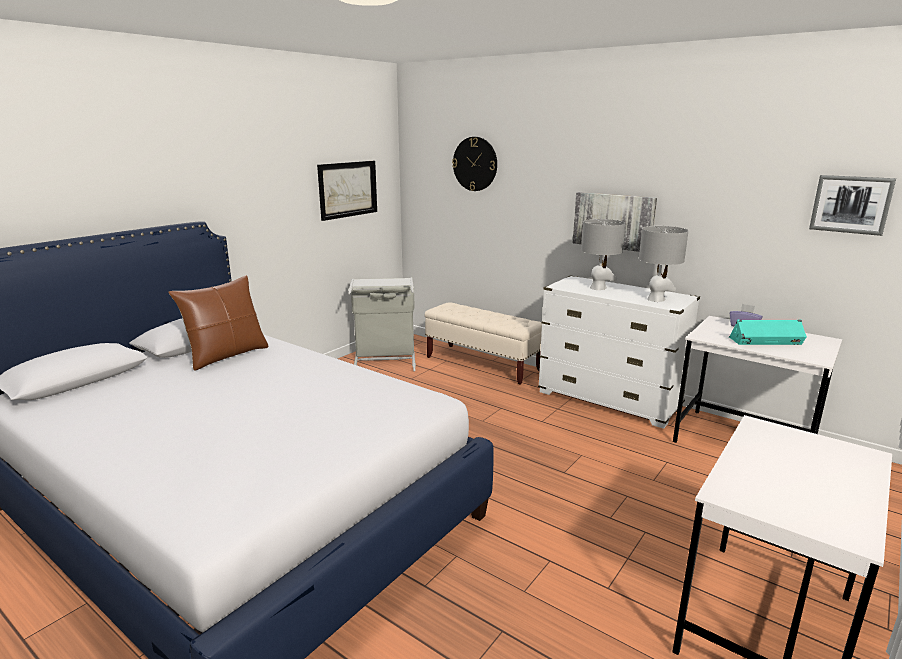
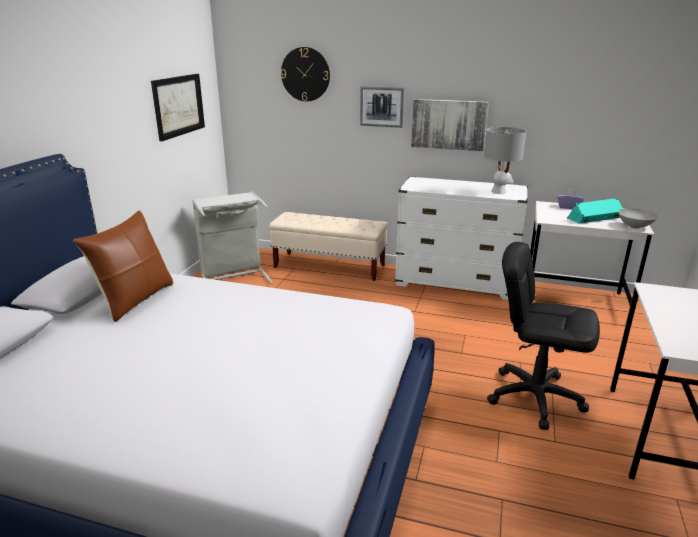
camera: 20 degrees left, 5 degrees up
grey table lamp [581,219,625,290] -> none
picture [809,175,896,236] -> picture moved to [360,86,404,128]
none -> black office chair [487,242,600,430]
none -> grey bowl [618,208,658,229]

